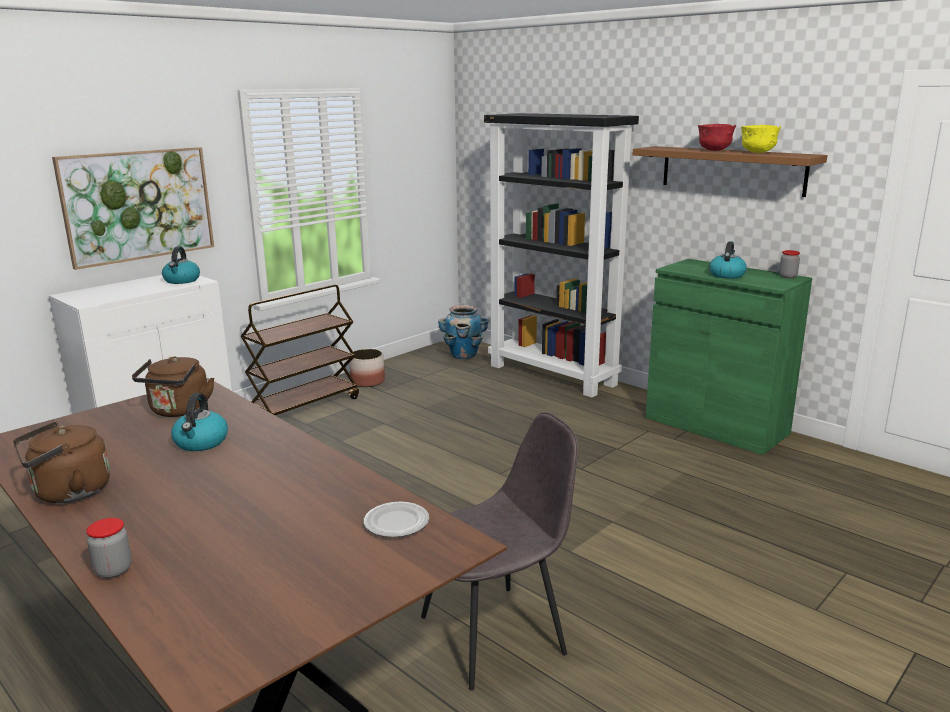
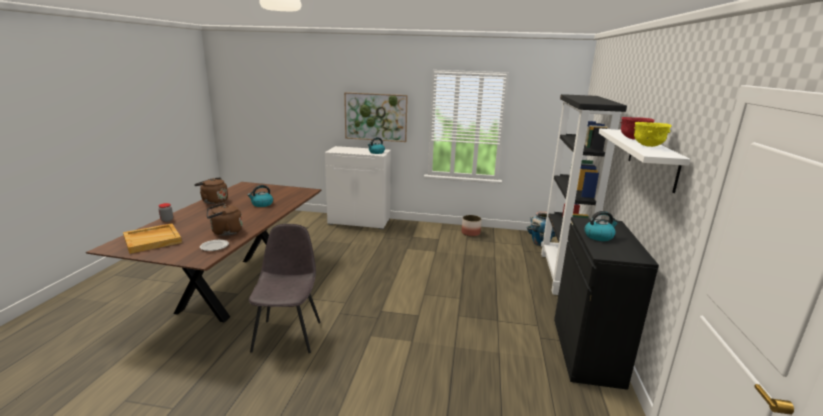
camera: 55 degrees right, 0 degrees up
brown kettle [132,356,214,417] -> brown kettle moved to [206,203,243,236]
brown cart [241,285,359,415] -> none
grey chair [421,412,578,690] -> grey chair turned 120 degrees counterclockwise [249,224,321,353]
brown shelf [632,146,828,197] -> white shelf [599,129,690,193]
green cabinet [646,259,812,455] -> black cabinet [554,217,659,390]
jar [779,250,800,278] -> none
none -> beige tray [123,223,182,254]

